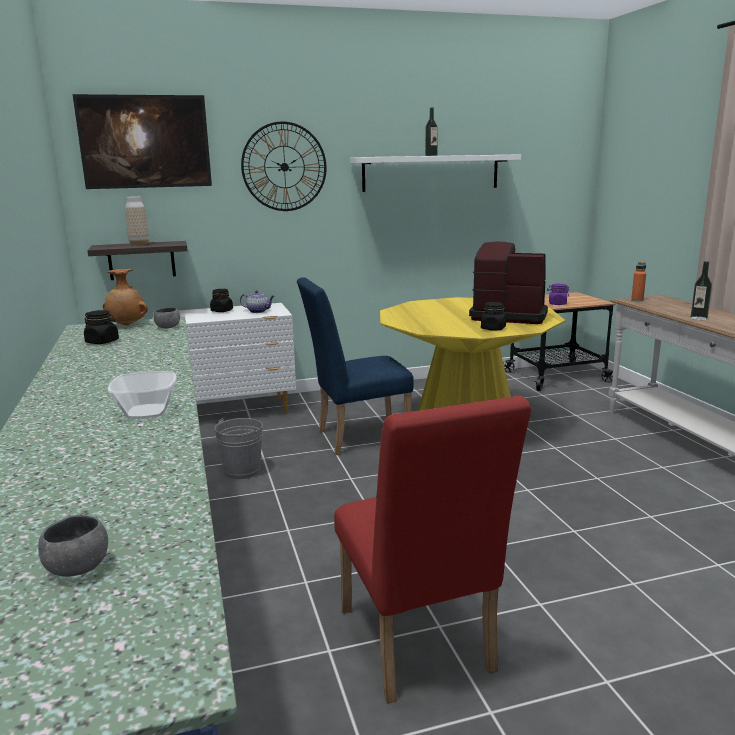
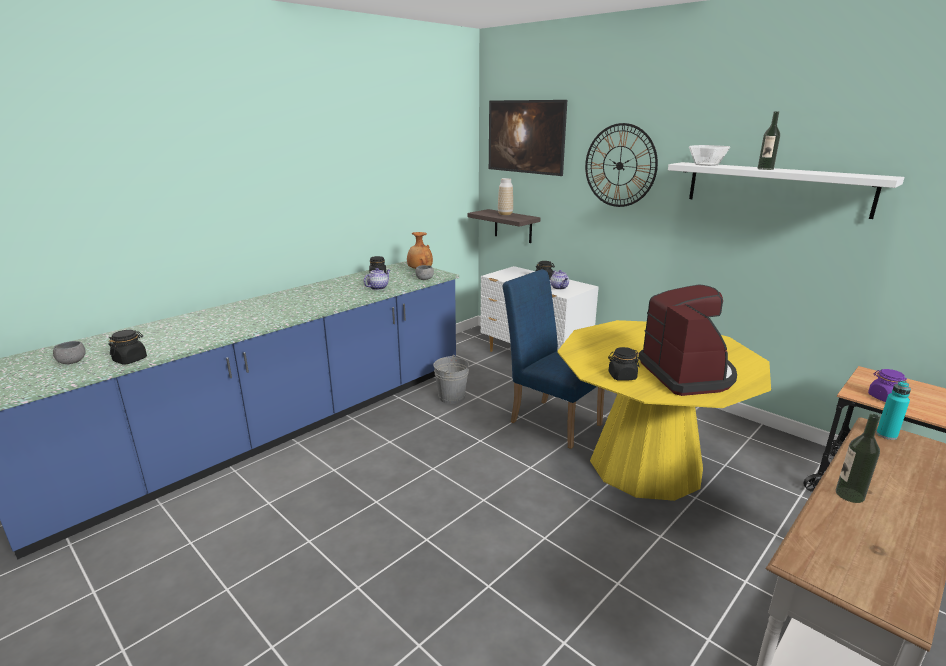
camera: 60 degrees right, 5 degrees up
bowl [108,371,177,419] -> bowl moved to [689,145,730,166]
red chair [334,396,531,704] -> none
orange bottle [631,262,646,301] -> turquoise bottle [876,381,911,440]
none -> black jar [108,330,147,365]
none -> teapot [364,268,390,290]

